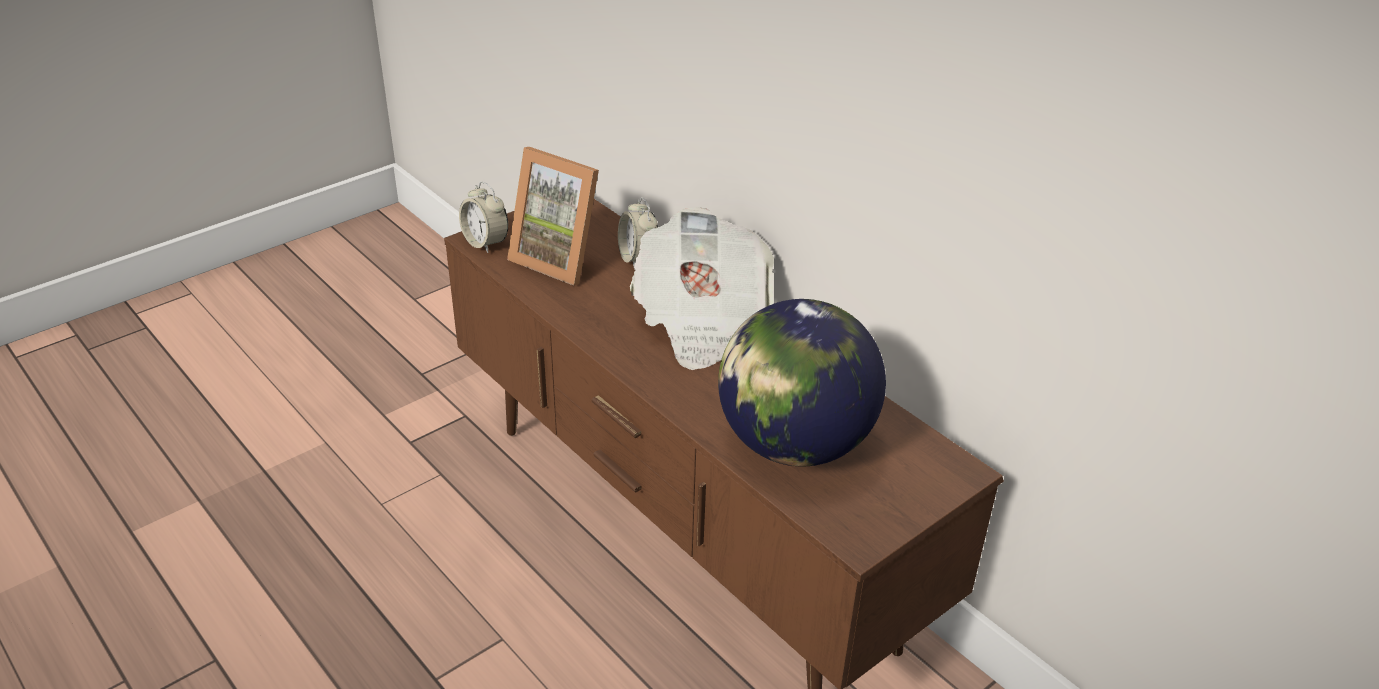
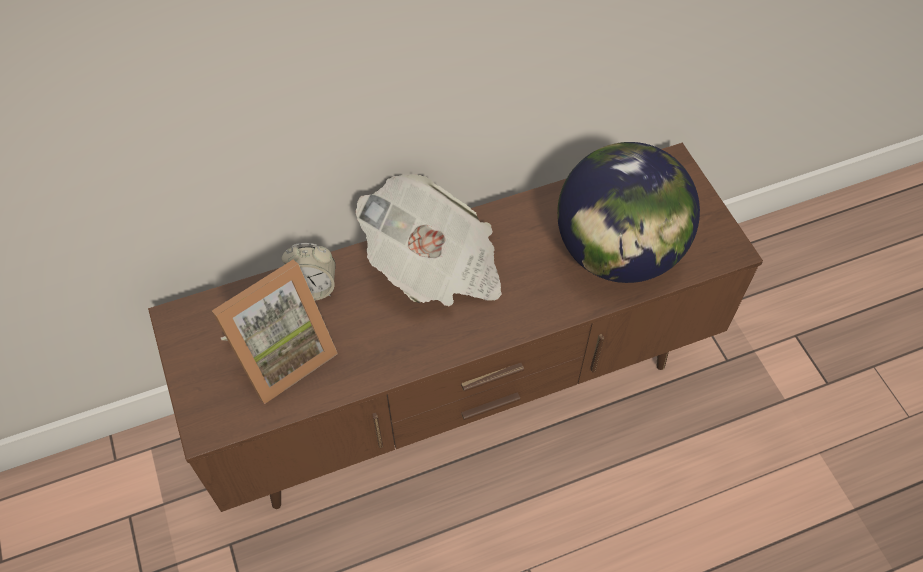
camera: 70 degrees left, 20 degrees up
alarm clock [459,182,508,253] -> none

